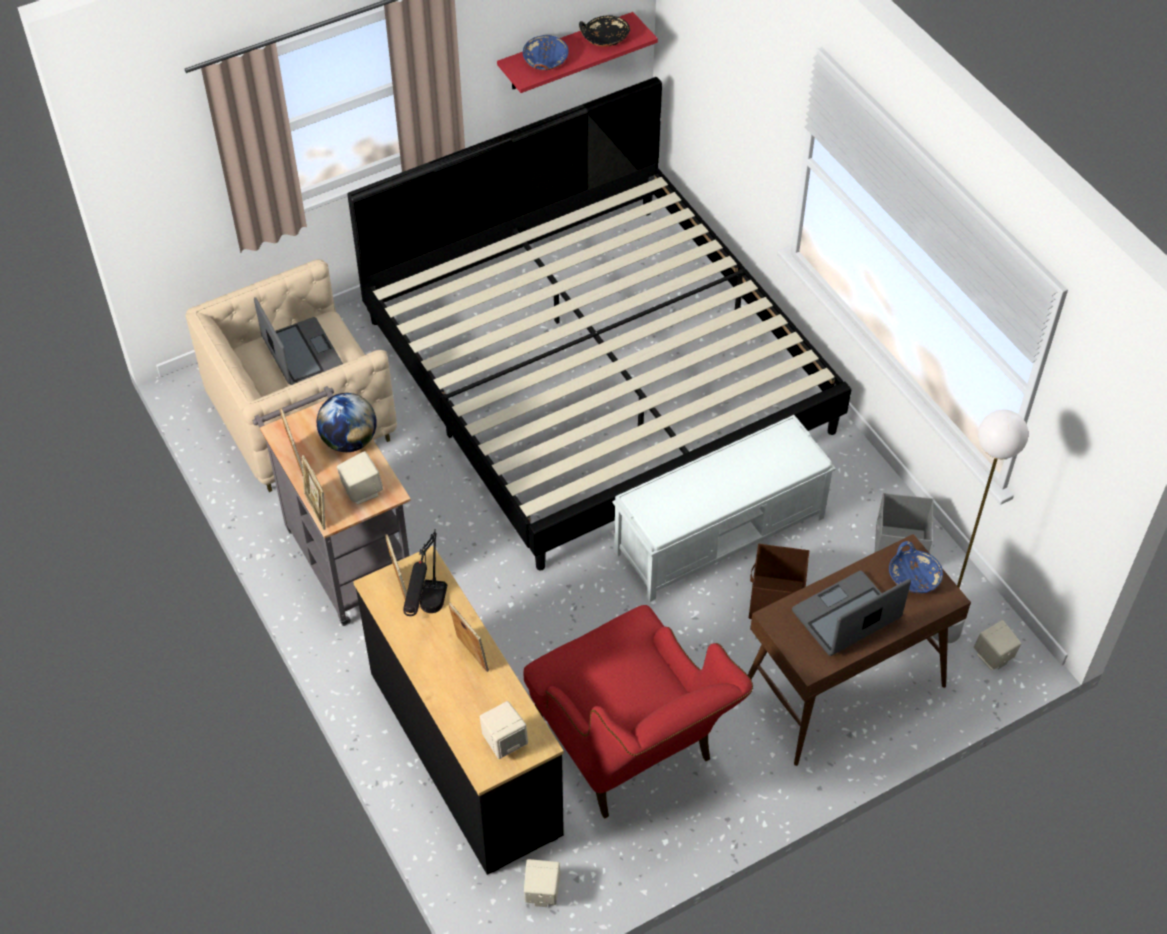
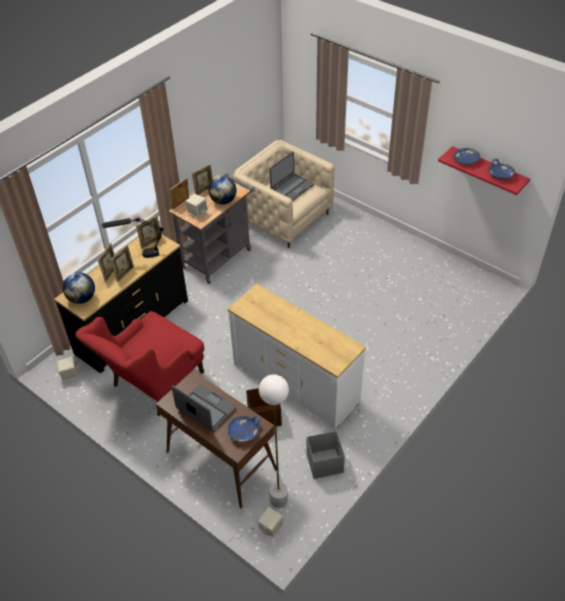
camera: 70 degrees right, 5 degrees down
bed [347,77,851,570] -> none
beige speaker [480,701,528,759] -> globe [63,272,95,304]
black bowl [579,15,630,47] -> blue bowl [488,158,515,179]
white bench [613,415,836,602] -> white dresser [227,283,366,430]
none -> picture frame [98,243,115,282]

